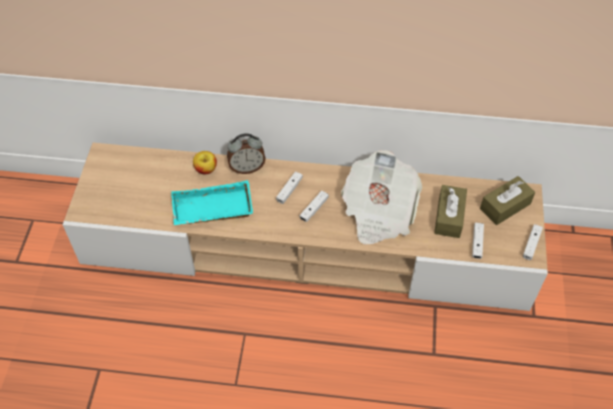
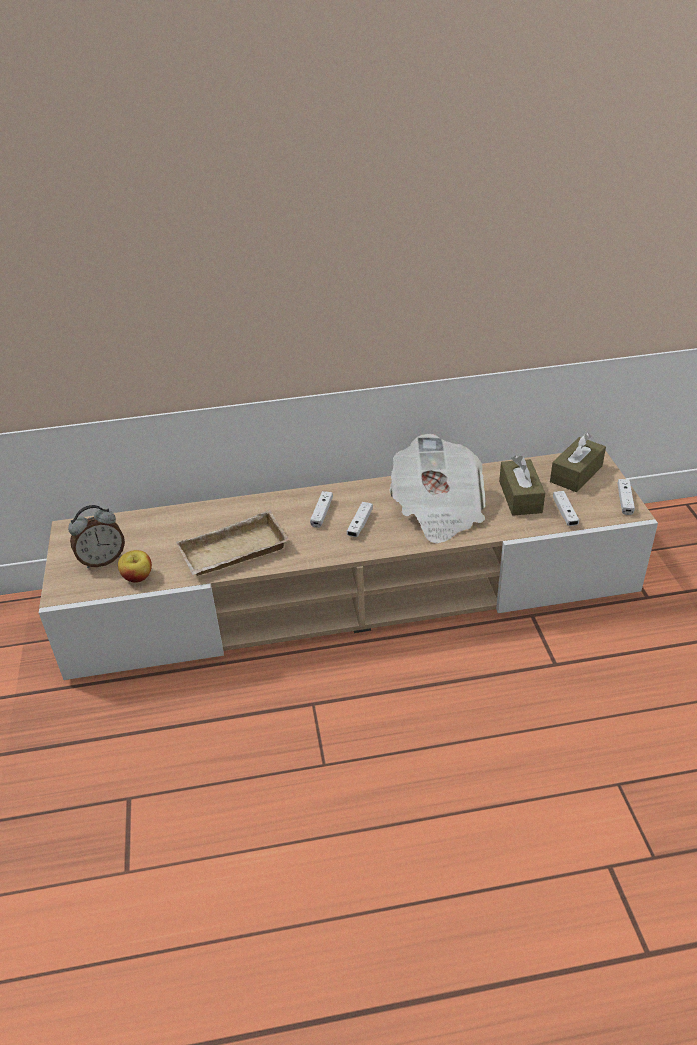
camera: 15 degrees left, 15 degrees down
turquoise tray [171,180,253,225] -> beige tray [176,510,290,576]
apple [193,151,217,174] -> apple moved to [118,550,152,583]
alarm clock [227,133,266,174] -> alarm clock moved to [68,505,125,568]

